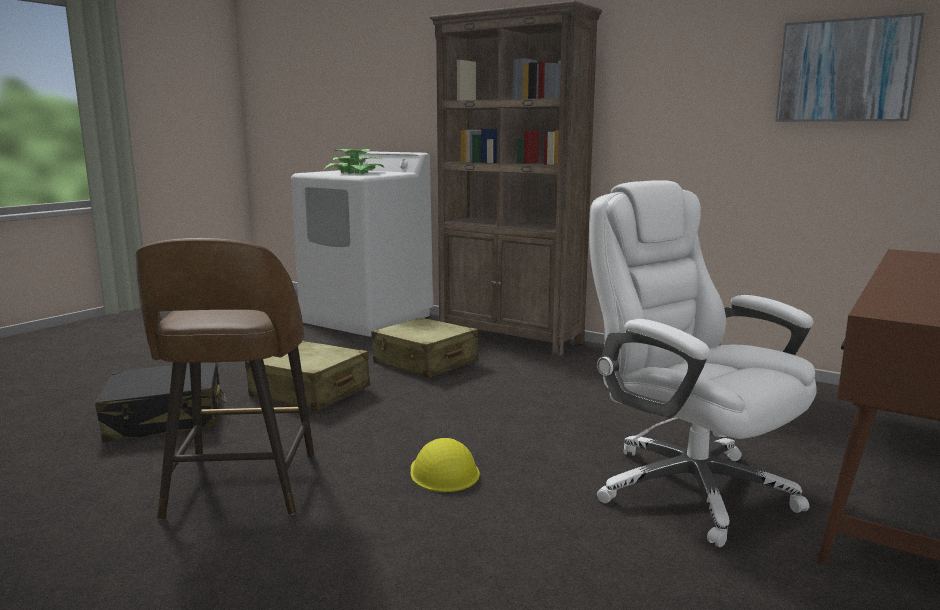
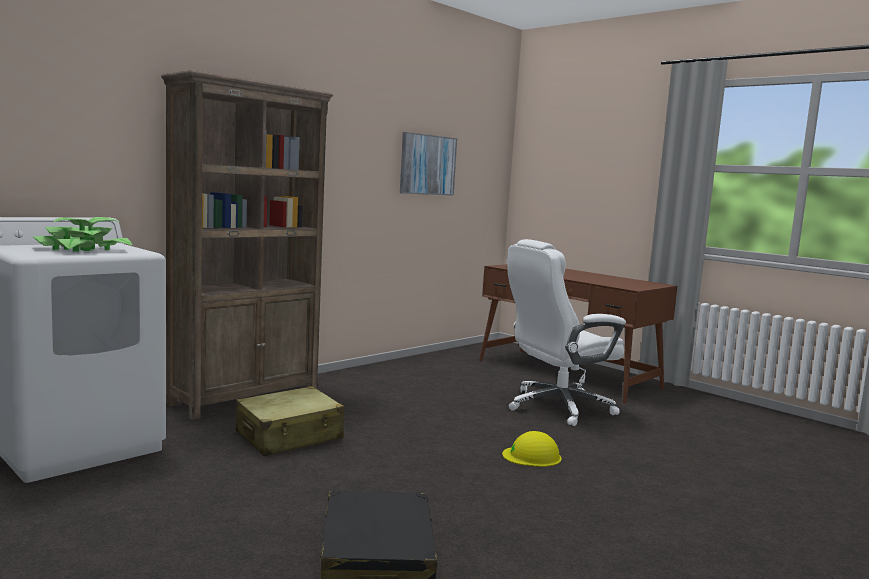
camera: 80 degrees left, 5 degrees down
brown stool [136,238,314,520] -> none
beige suitcase [245,341,370,411] -> none

